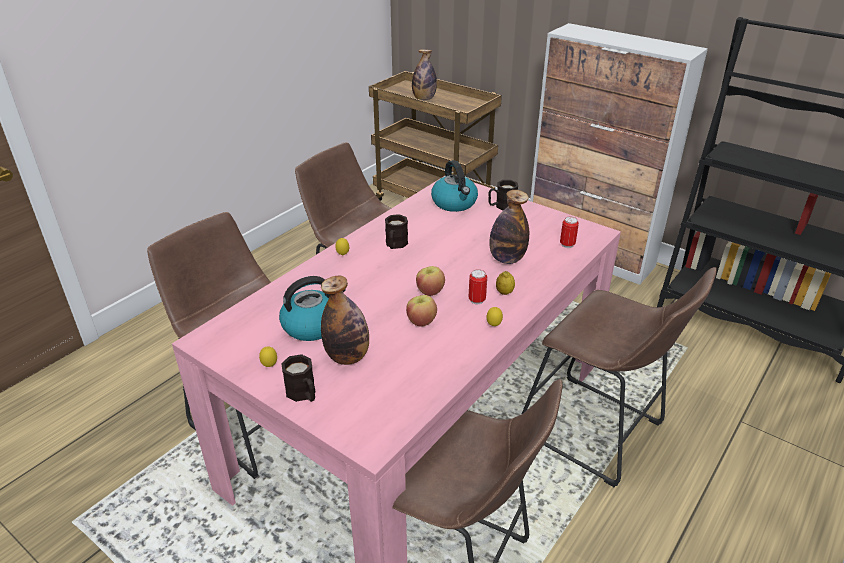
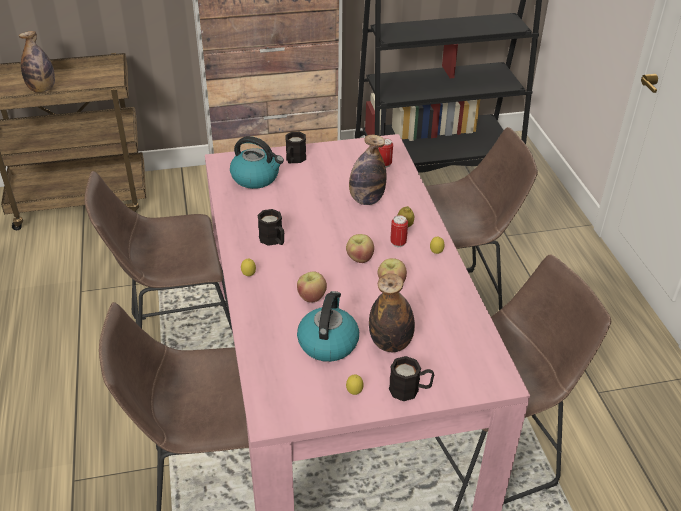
camera: 50 degrees left, 5 degrees up
none -> apple [297,271,327,303]

